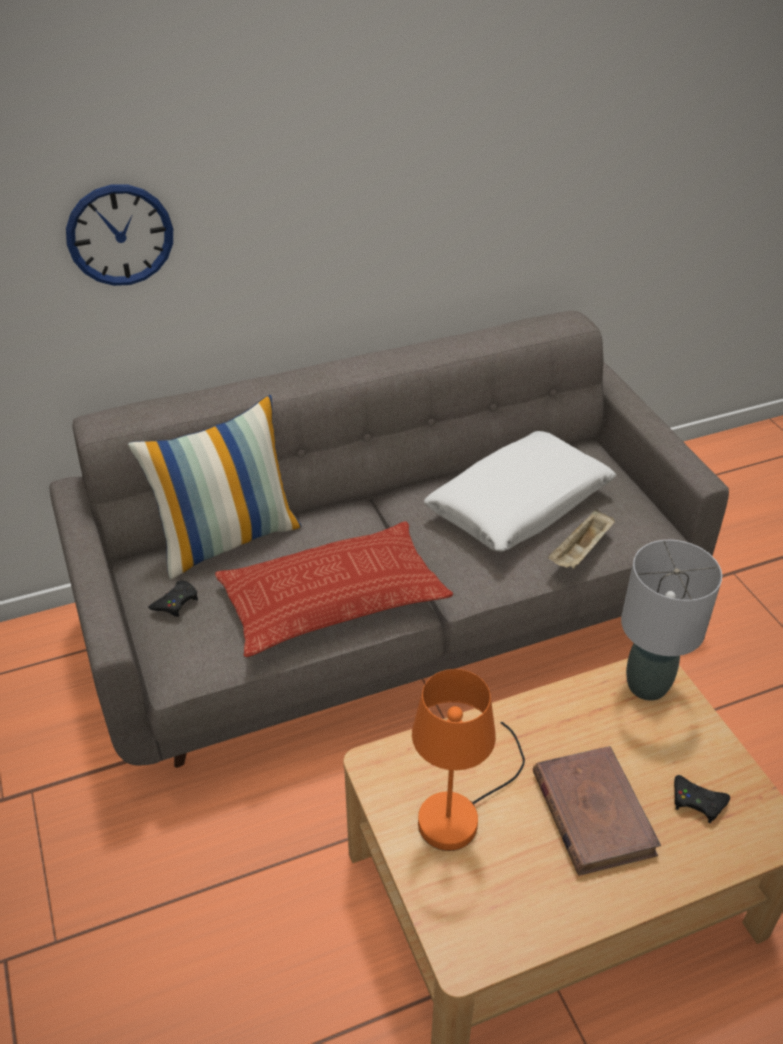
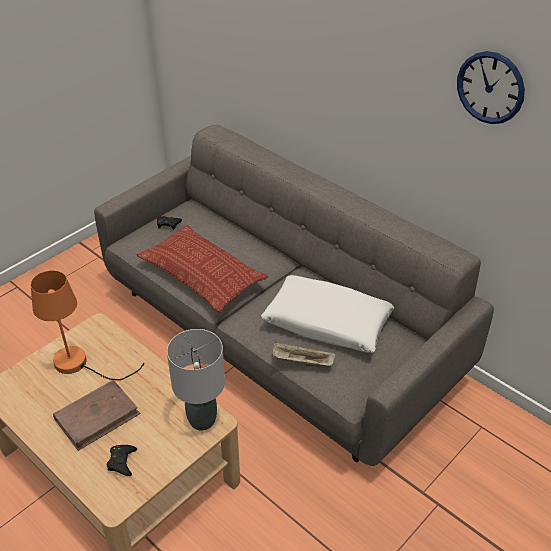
camera: 65 degrees right, 0 degrees up
wall clock [66,185,173,286] -> wall clock moved to [457,51,525,124]
pillow [128,395,302,579] -> none

